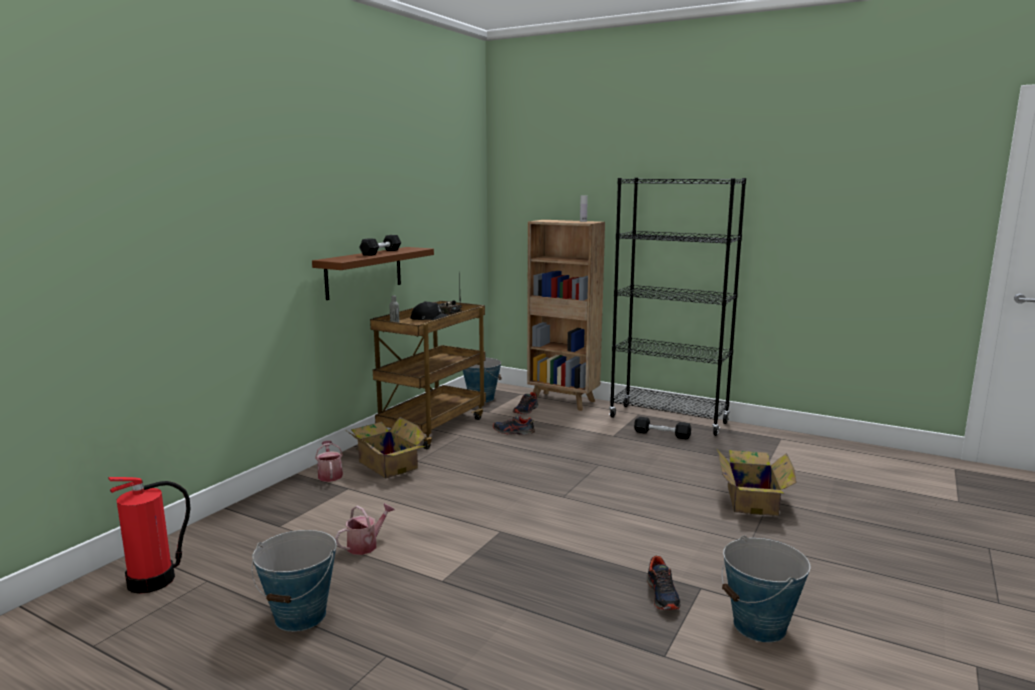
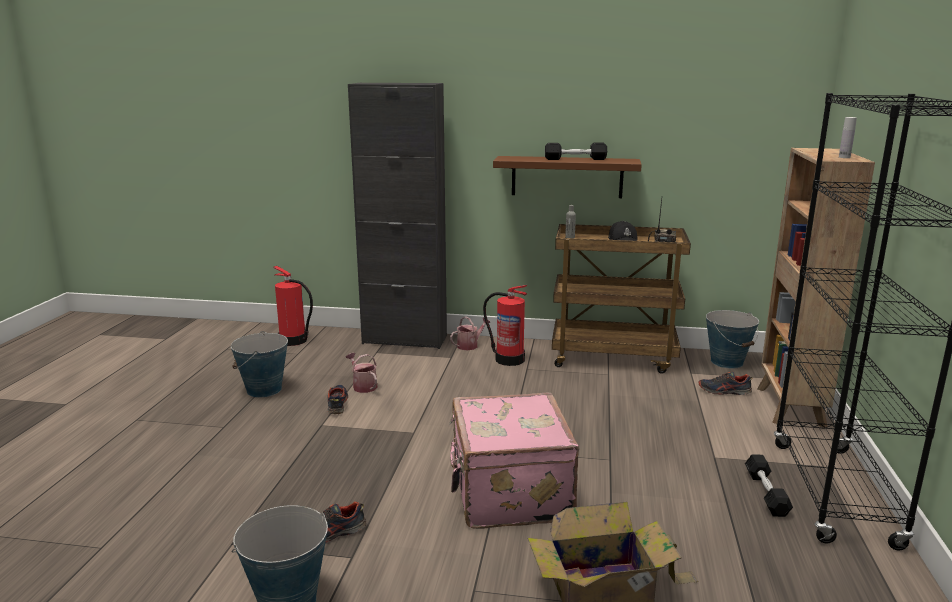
camera: 70 degrees right, 5 degrees up
watering can [335,503,395,555] -> watering can turned 150 degrees counterclockwise [346,353,378,393]
cardboard box [347,417,425,478] -> fire extinguisher [483,285,527,366]
shoe [493,415,535,435] -> shoe moved to [327,385,348,414]
none -> black cabinet [348,83,447,349]
none -> pink suitcase [449,393,579,529]

